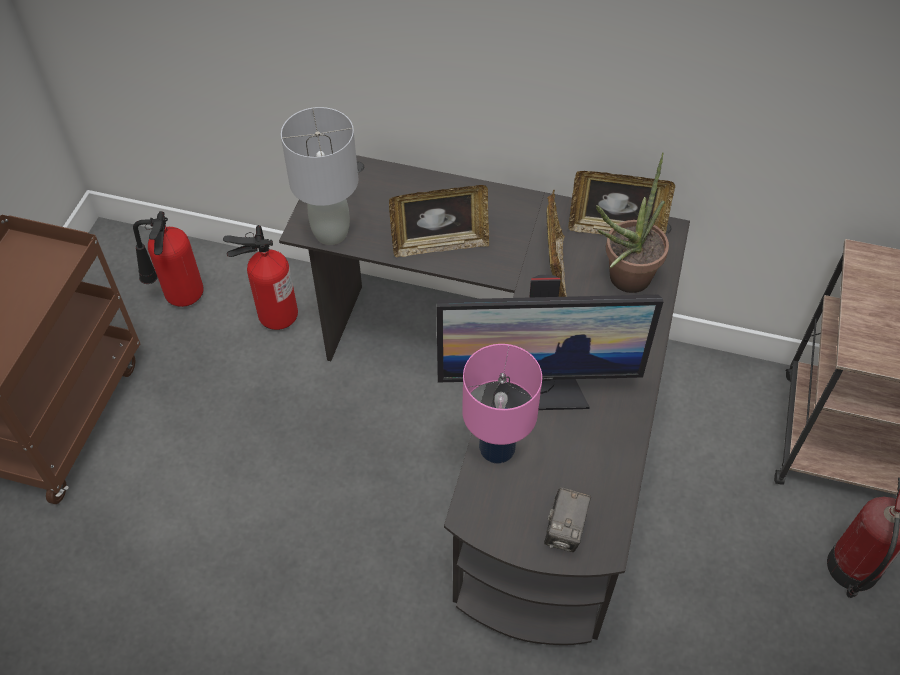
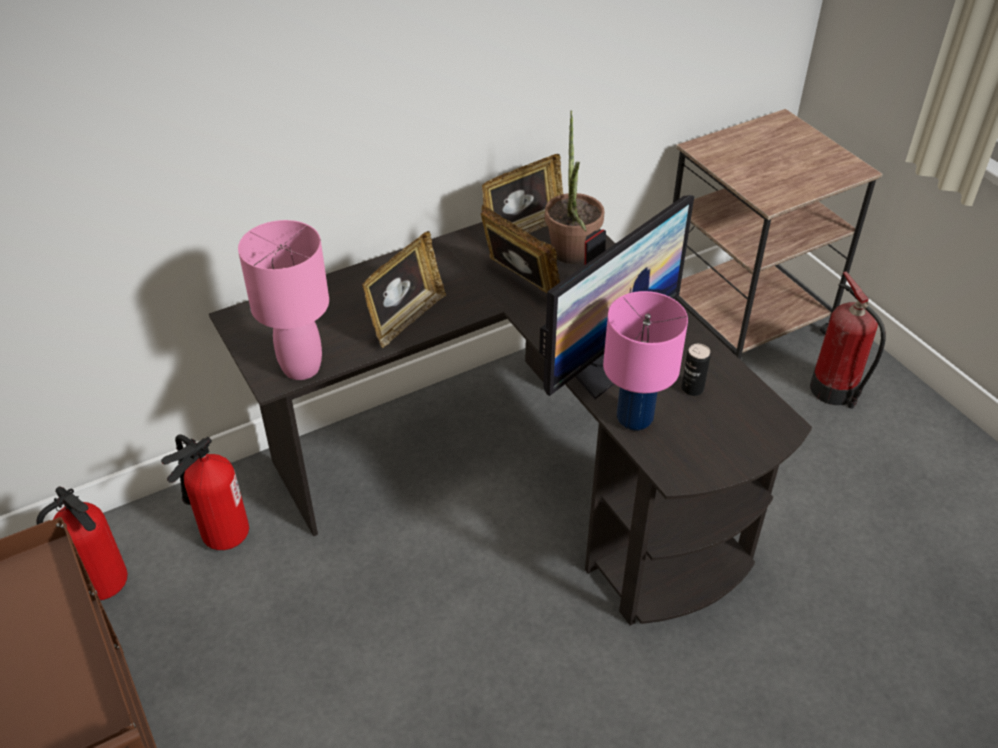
camera: 45 degrees left, 10 degrees down
grey table lamp [281,107,359,245] -> pink table lamp [238,220,329,380]
camera [544,487,591,552] -> none
none -> can [681,344,711,396]

